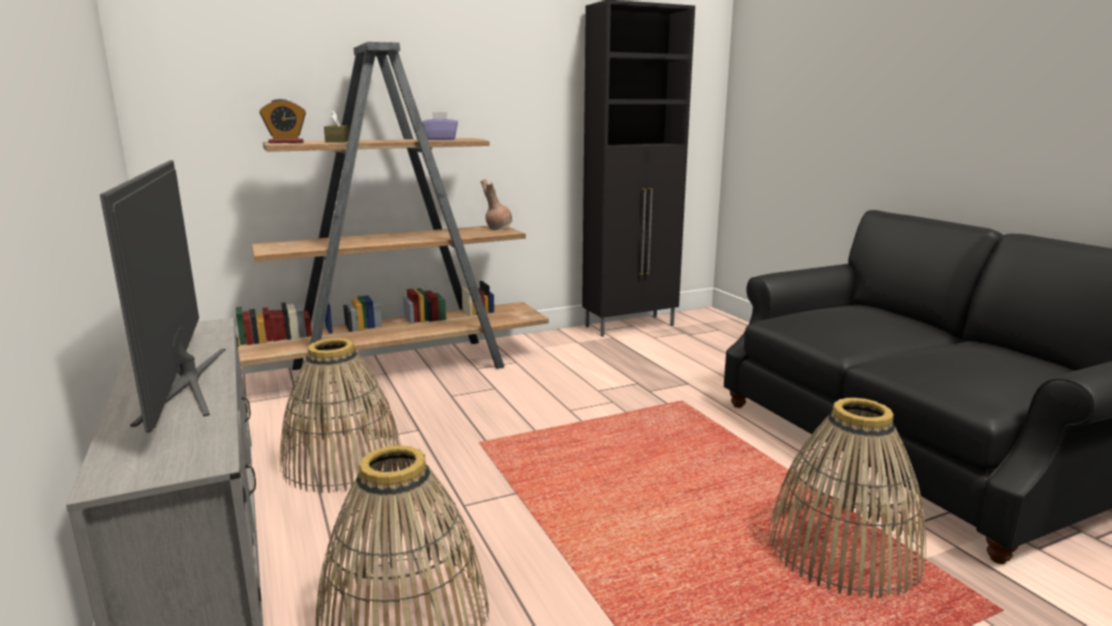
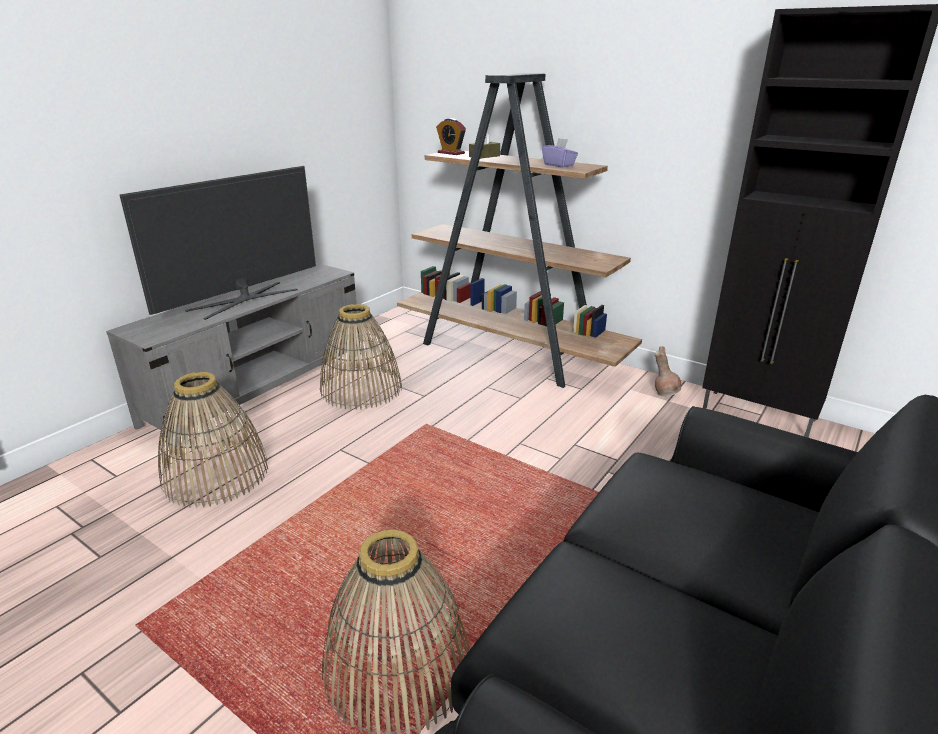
camera: 60 degrees right, 10 degrees up
brown vase [481,179,513,230] -> brown vase moved to [655,346,681,396]

